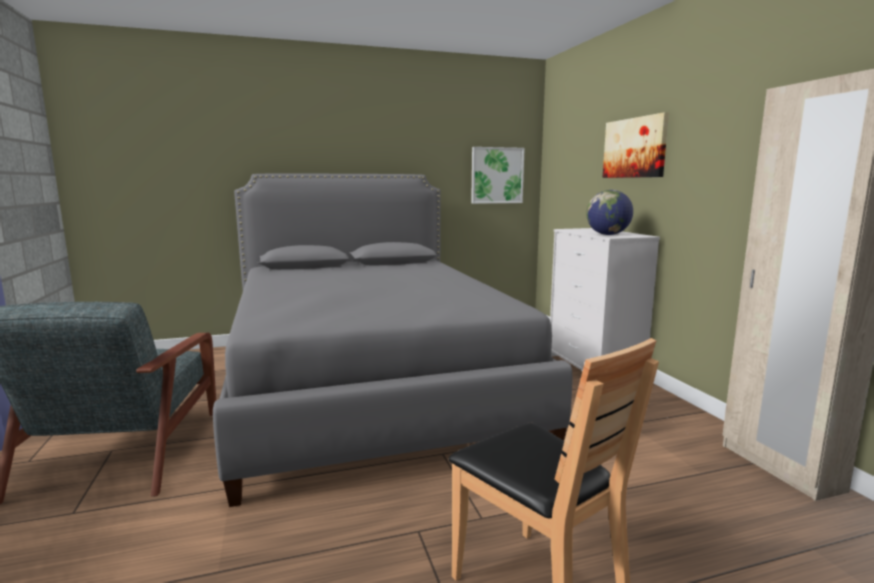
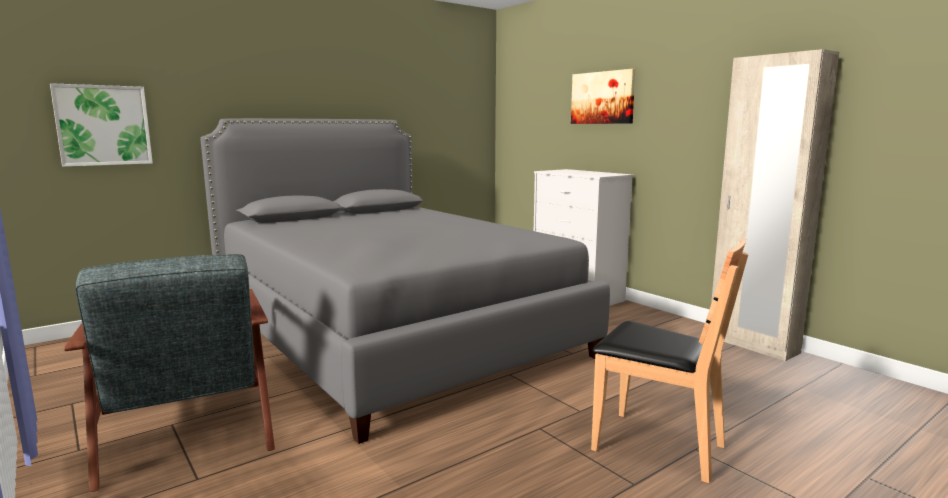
camera: 20 degrees left, 0 degrees up
picture [471,147,525,204] -> picture moved to [50,83,153,167]
globe [586,190,633,235] -> none

